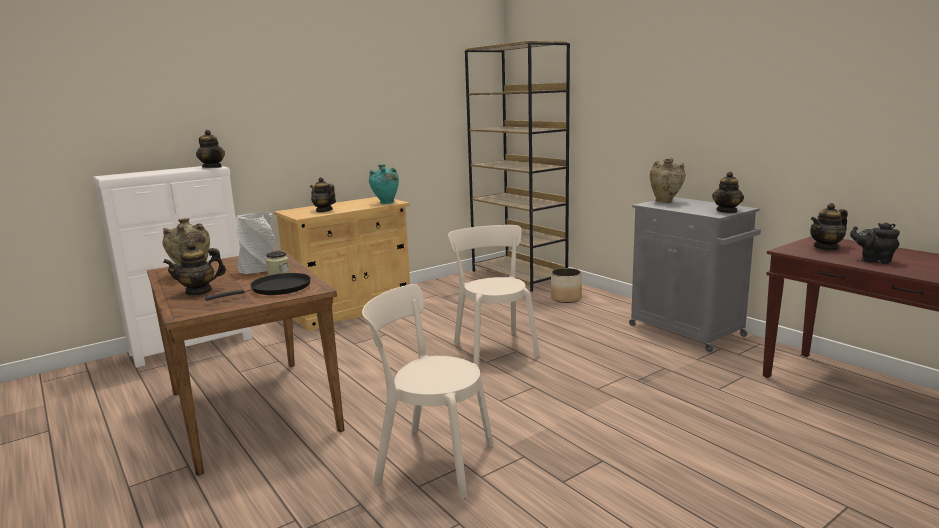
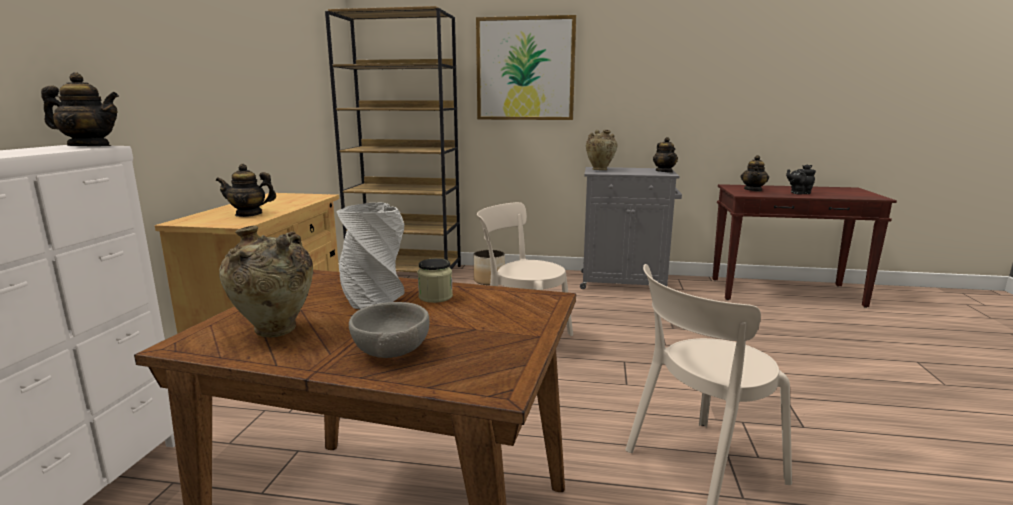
camera: 45 degrees left, 0 degrees up
teapot [163,242,226,296] -> grey bowl [349,302,430,358]
black frying pan [205,273,311,301] -> none
turquoise vase [369,164,399,204] -> none
none -> picture [476,15,576,120]

